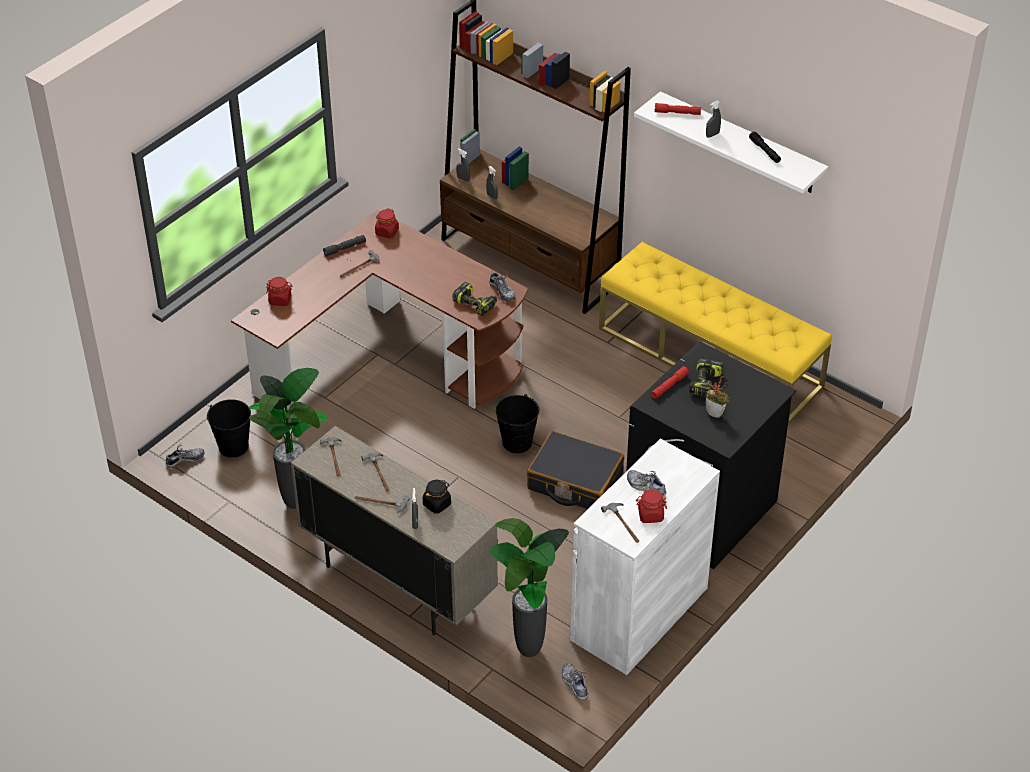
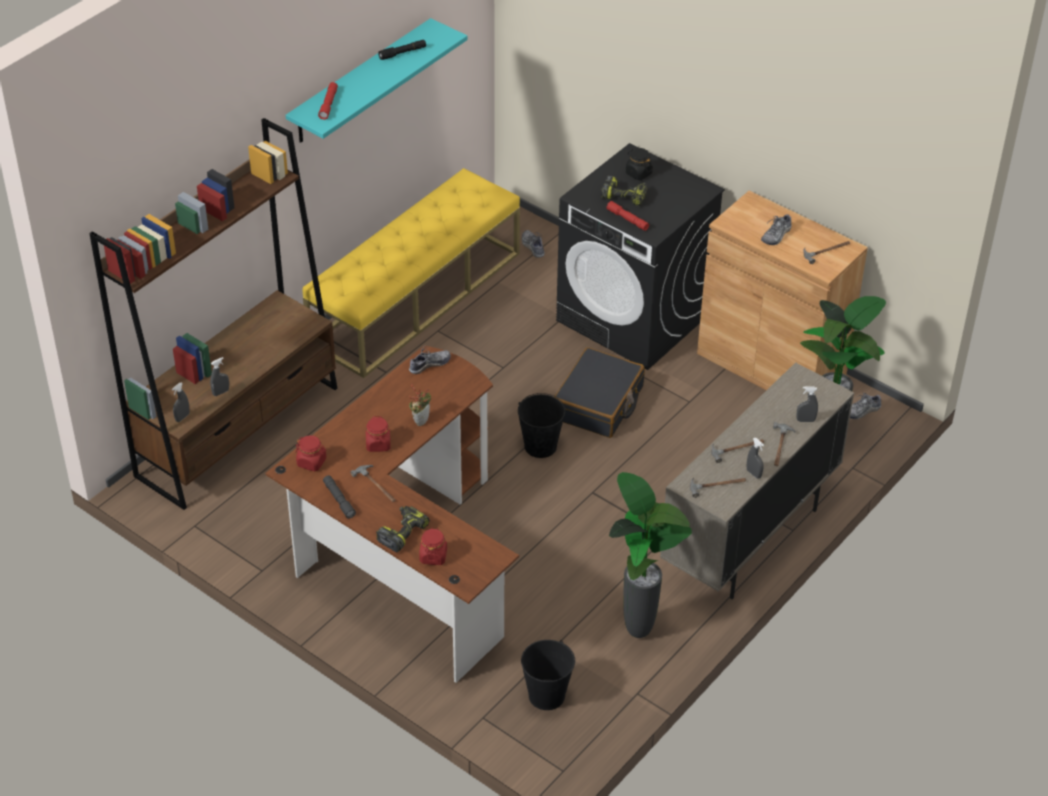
camera: 90 degrees left, 0 degrees up
shoe [166,443,204,468] -> shoe moved to [522,230,545,258]
black jar [423,480,451,514] -> black jar moved to [626,148,653,180]
power drill [453,282,497,316] -> power drill moved to [376,506,430,552]
white cabinet [570,439,720,675] -> brown cabinet [697,191,868,390]
white shelf [634,92,828,193] -> turquoise shelf [286,18,468,143]
red jar [636,489,667,523] -> red jar moved to [366,416,391,452]
potted plant [705,376,729,418] -> potted plant moved to [409,383,431,426]
grey spray bottle [706,101,721,138] -> grey spray bottle moved to [747,438,764,479]

